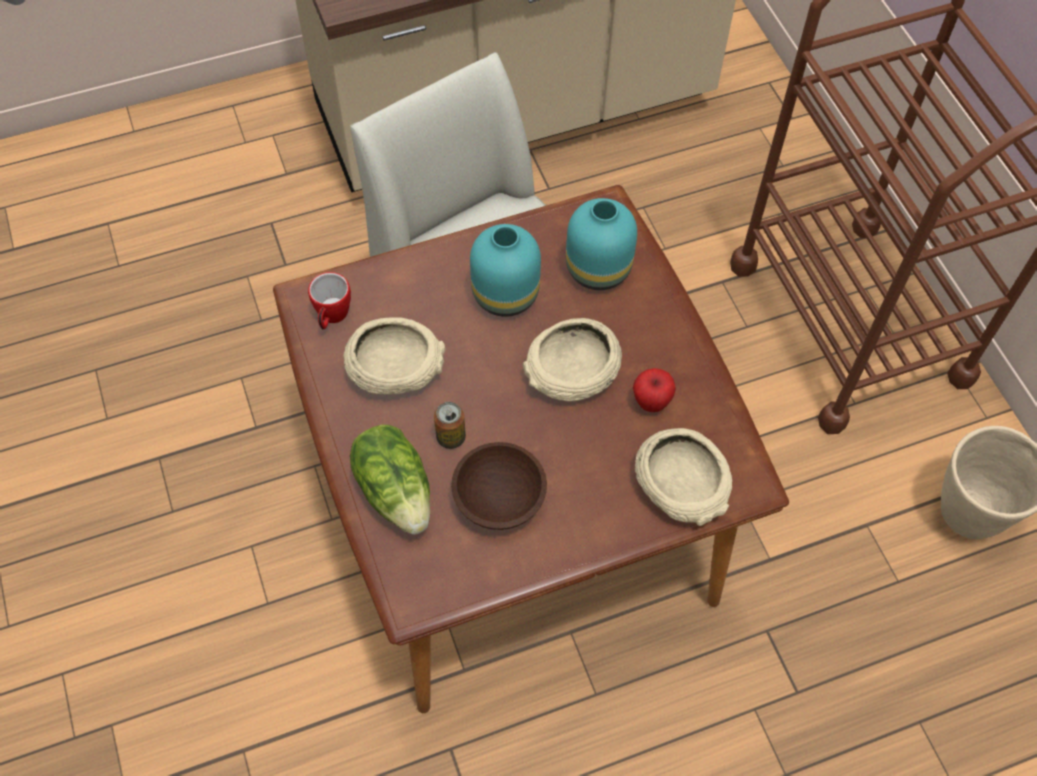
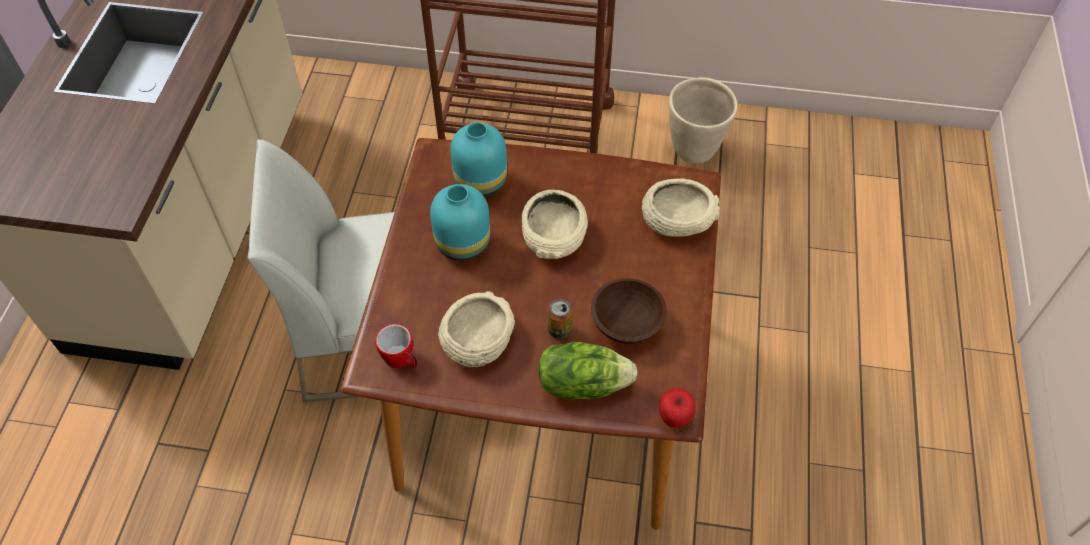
camera: 60 degrees left, 5 degrees down
apple [633,368,676,412] -> apple moved to [659,388,696,428]

